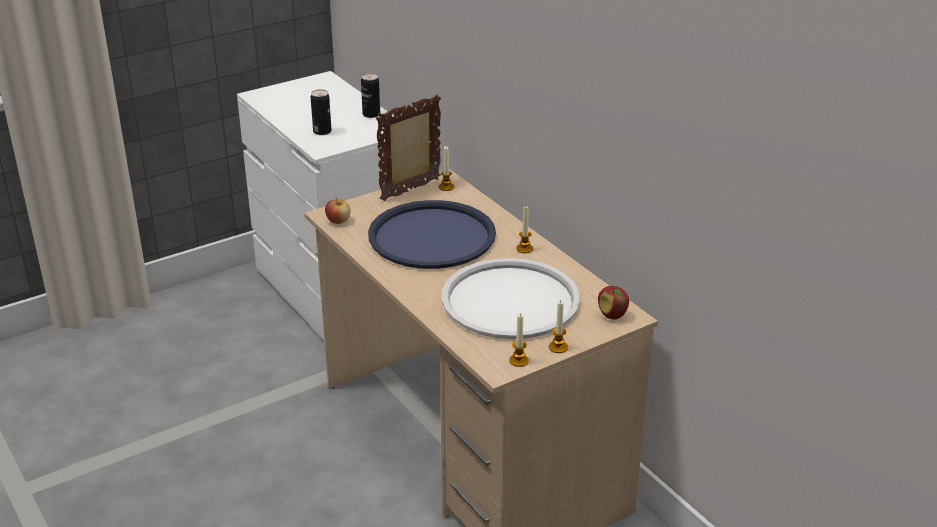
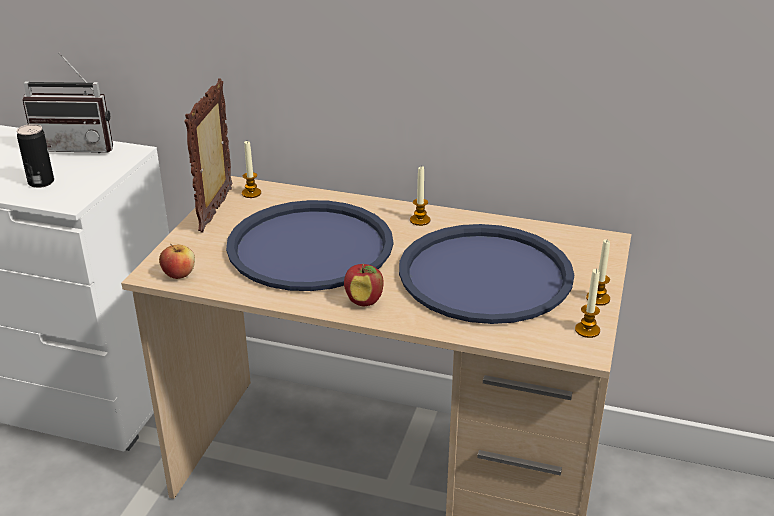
camera: 40 degrees left, 0 degrees up
can [361,73,380,118] -> radio [22,52,113,153]
white tray [442,258,581,339] -> blue tray [399,224,574,324]
apple [598,286,629,320] -> apple moved to [344,264,383,306]

